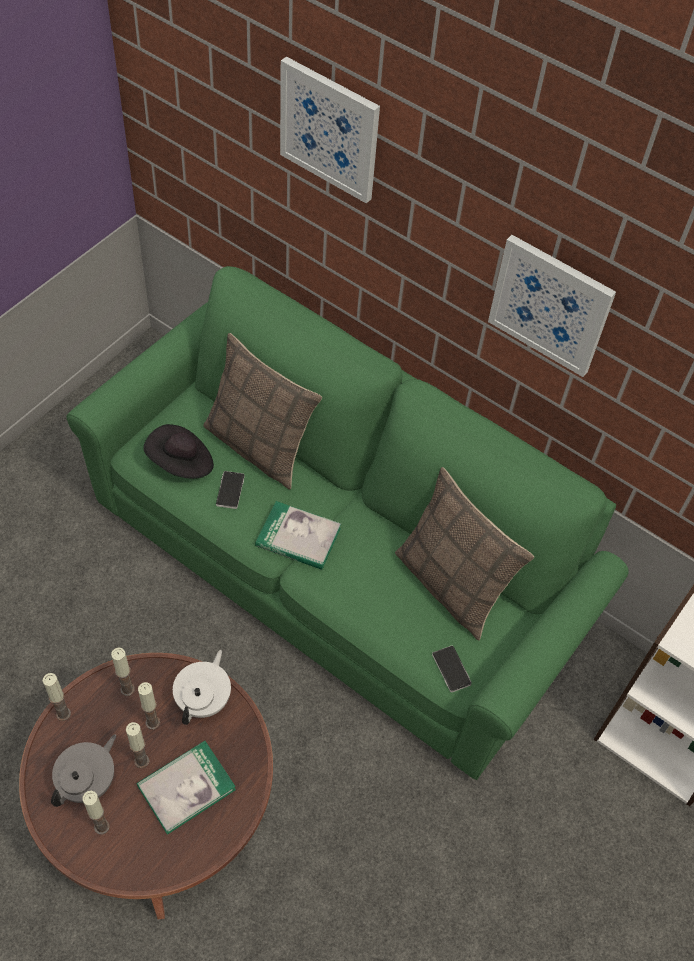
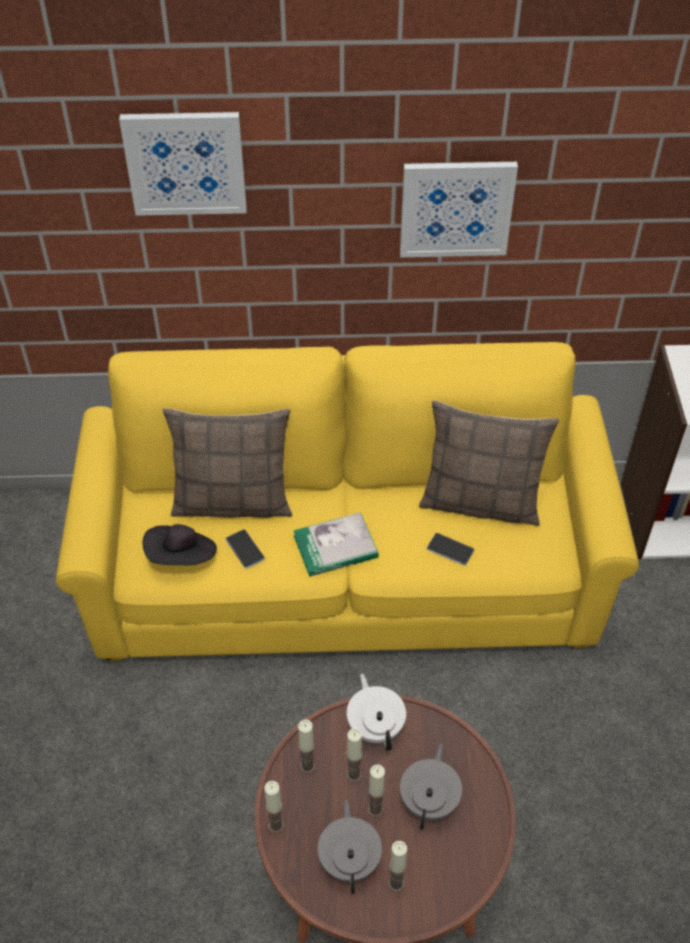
camera: 35 degrees left, 5 degrees down
green sofa [66,266,629,780] -> yellow sofa [56,342,639,661]
book [137,741,236,835] -> grey teapot [400,744,462,830]
phone [432,646,472,692] -> phone moved to [427,533,474,566]

